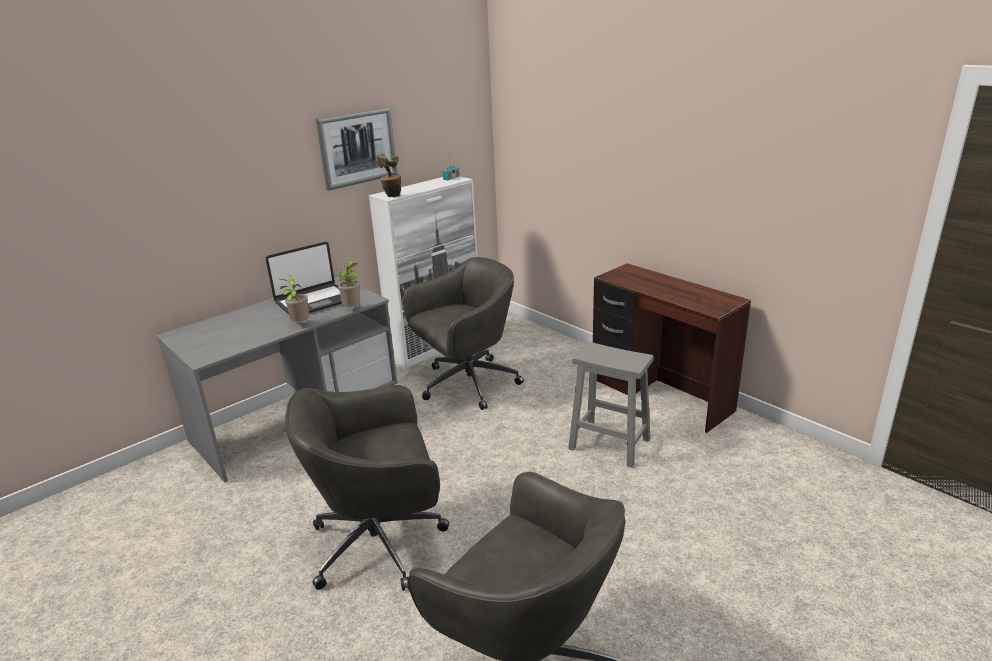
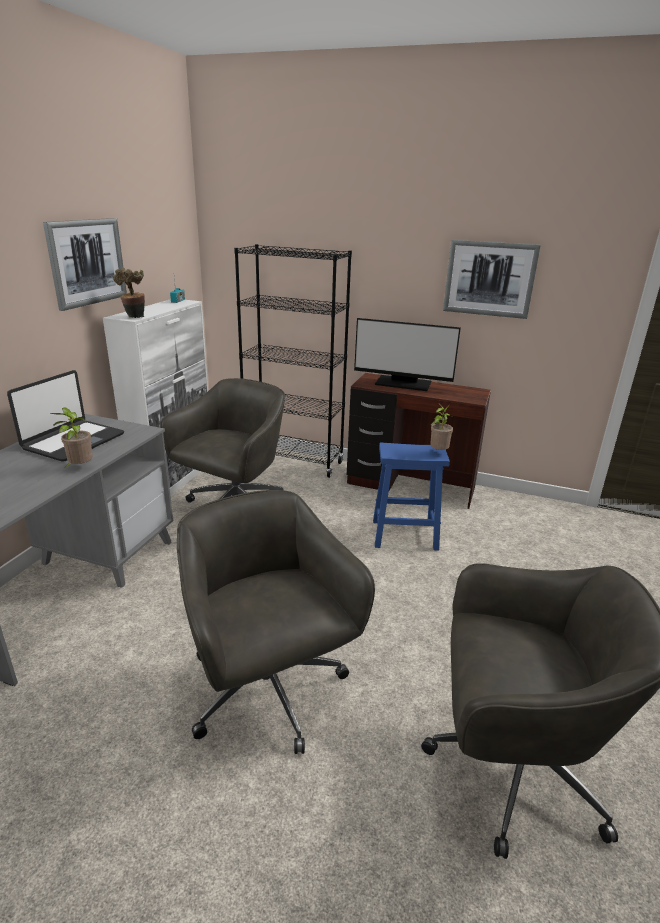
camera: 30 degrees left, 0 degrees up
grey office chair [285,385,449,591] -> grey office chair turned 105 degrees clockwise [177,490,375,754]
potted plant [335,261,360,306] -> potted plant moved to [430,403,453,450]
grey stool [568,342,654,468] -> blue stool [373,442,450,551]
none -> black bookcase [234,244,352,478]
none -> monitor [354,318,461,391]
none -> picture [443,240,541,319]

